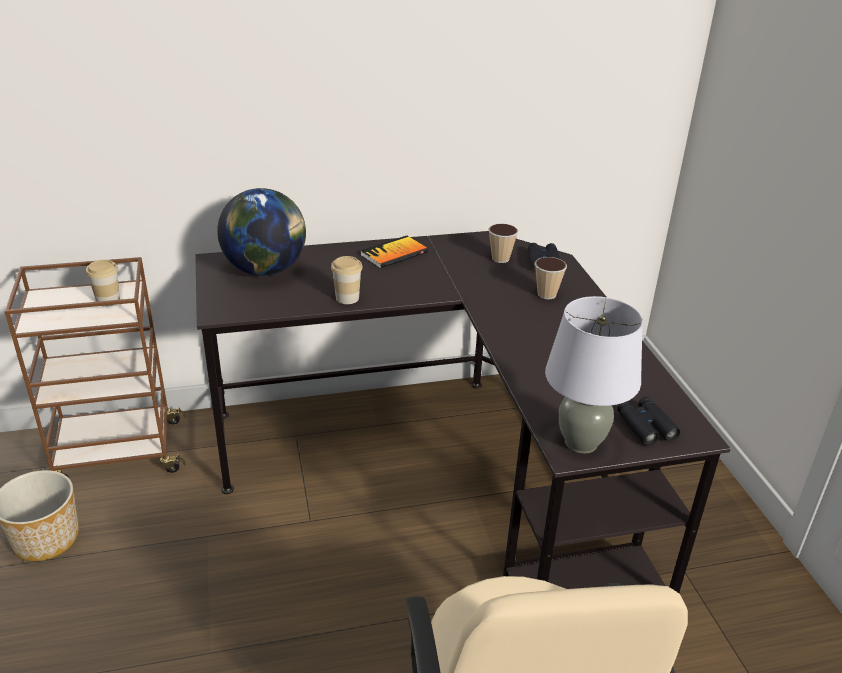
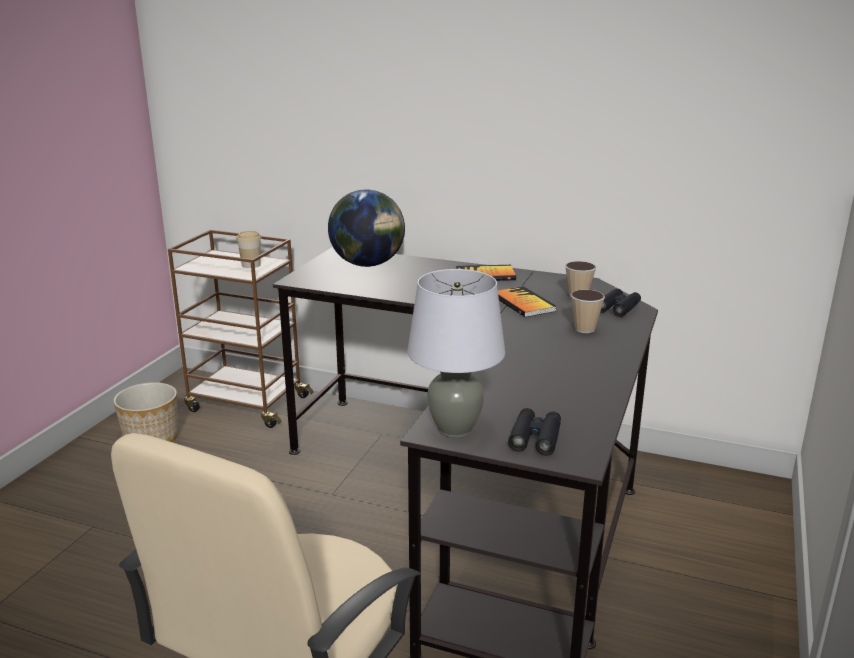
camera: 35 degrees right, 10 degrees down
cup [331,256,363,304] -> none
none -> book [498,286,557,317]

